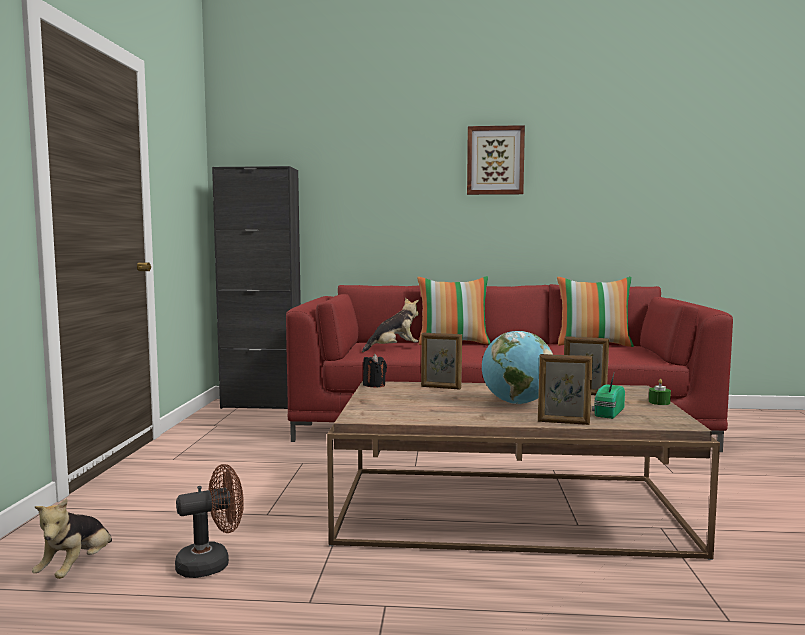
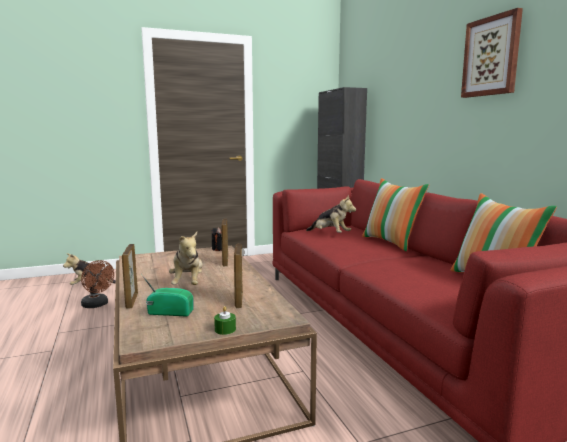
camera: 65 degrees right, 5 degrees up
globe [482,331,553,404] -> plush toy [169,232,203,285]

